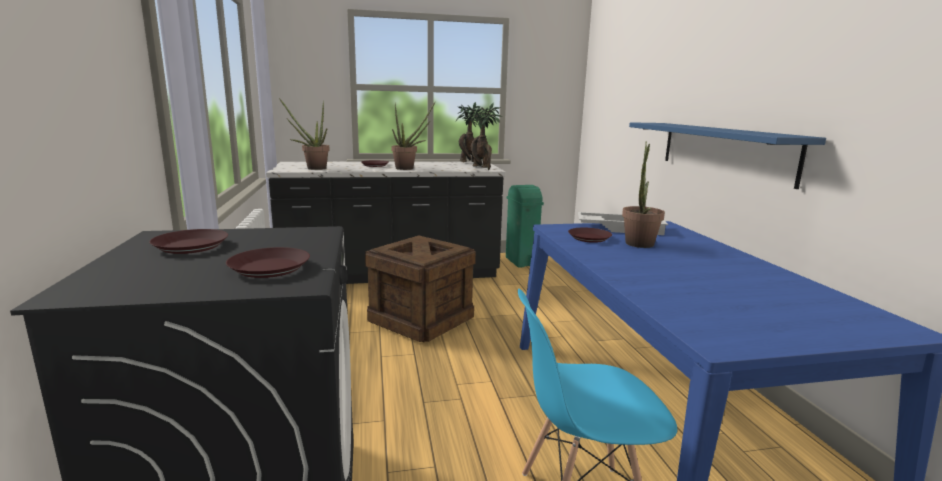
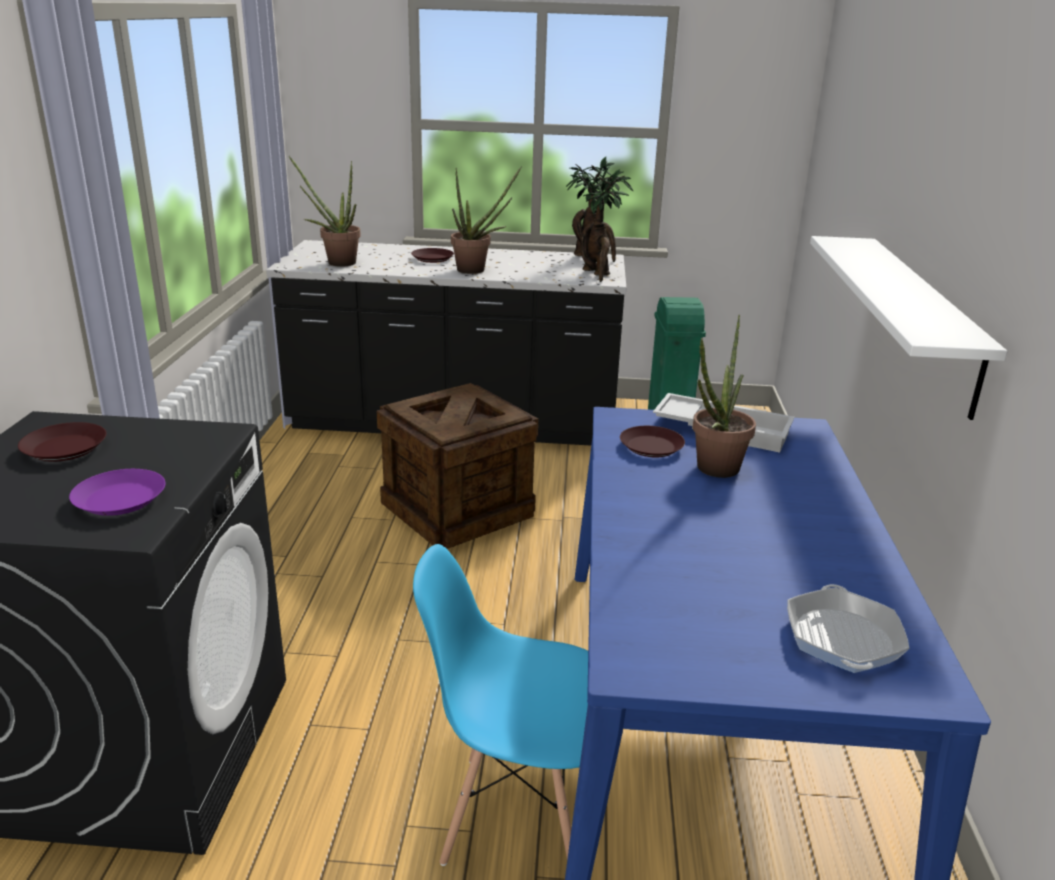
camera: 15 degrees right, 10 degrees up
brown plate [226,247,310,278] -> purple plate [69,469,165,516]
blue shelf [629,122,826,189] -> white shelf [810,236,1007,420]
none -> frying pan [787,584,910,673]

